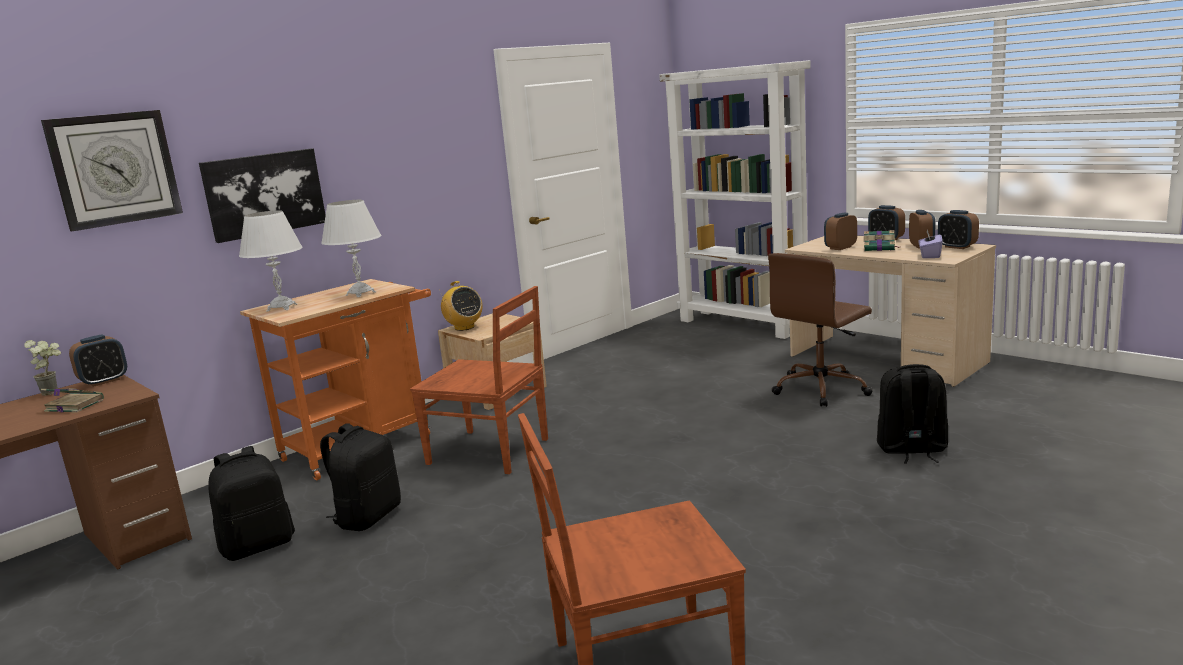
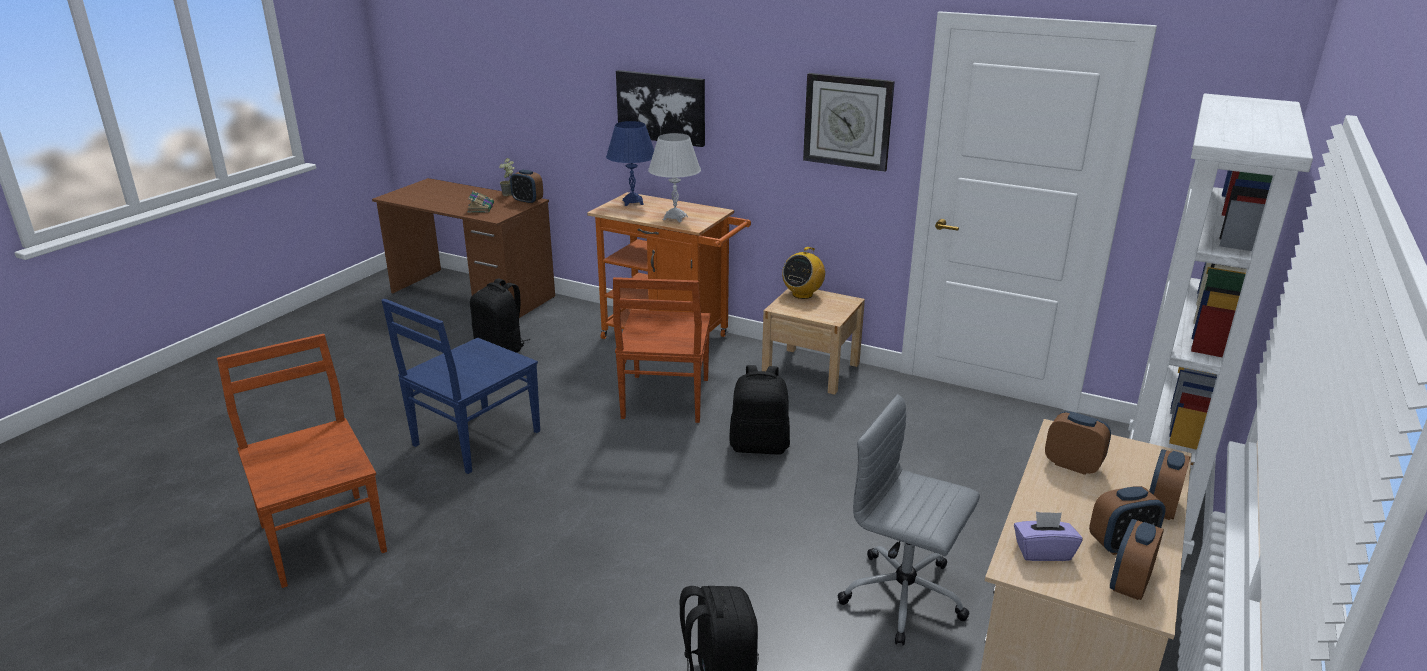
camera: 70 degrees right, 10 degrees up
wall clock [41,110,183,231] -> wall clock moved to [803,73,895,172]
white table lamp [239,210,303,312] -> blue table lamp [606,121,654,206]
black backpack [320,424,401,531] -> black backpack moved to [729,365,790,455]
brown office chair [768,253,873,407] -> grey office chair [837,394,980,645]
book [864,230,900,251] -> none
none -> blue chair [381,299,540,474]

